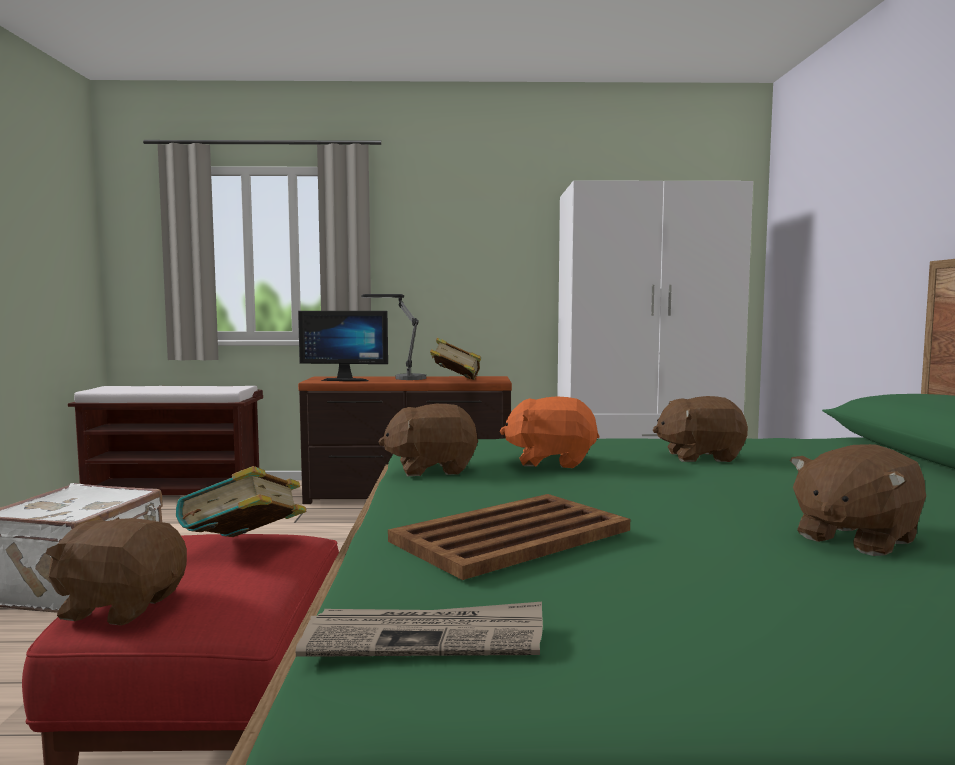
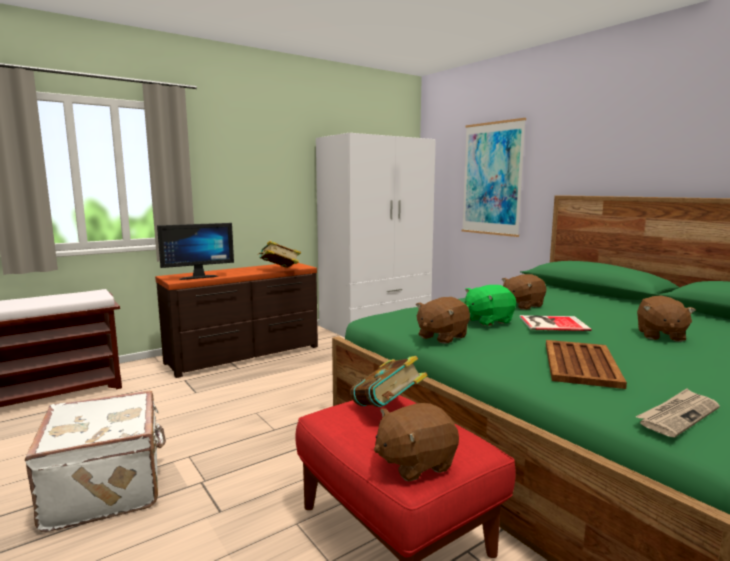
camera: 35 degrees left, 5 degrees up
table lamp [361,294,426,380] -> none
orange plush toy [500,396,599,468] -> green plush toy [464,285,516,326]
none -> picture [462,118,526,237]
none -> book [520,315,592,331]

